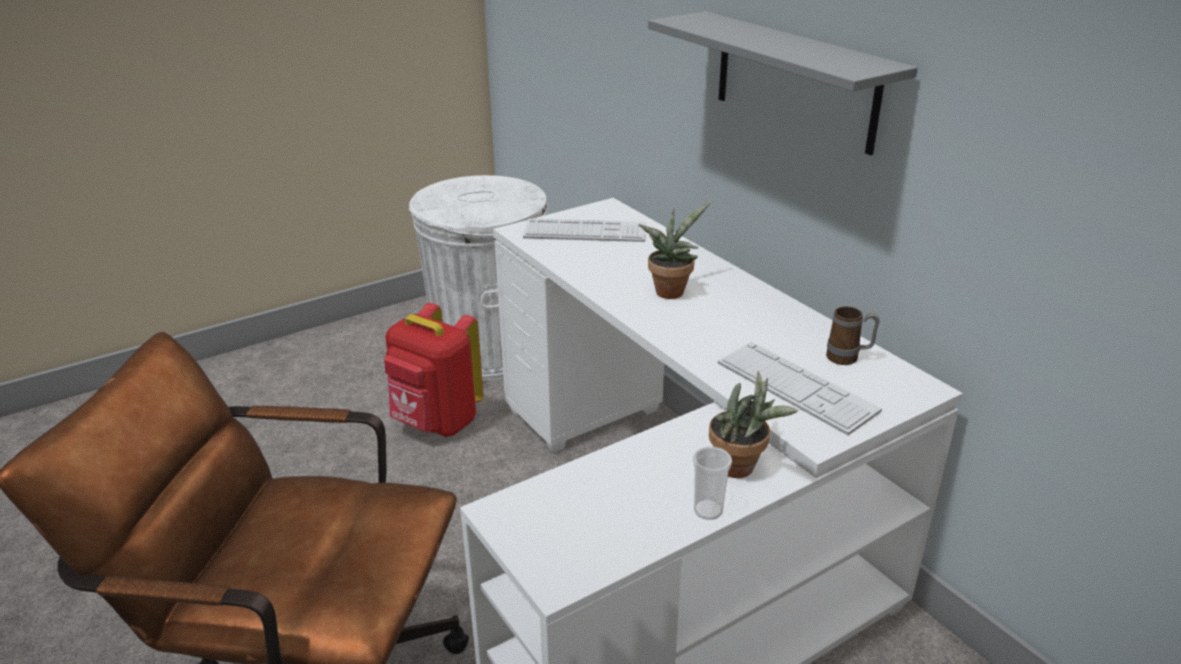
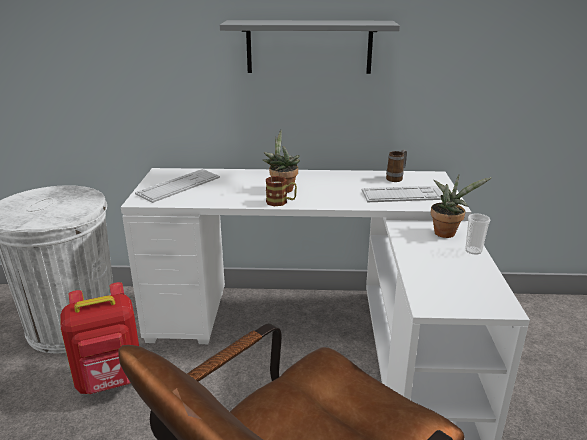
camera: 55 degrees left, 5 degrees down
none -> mug [266,176,297,206]

